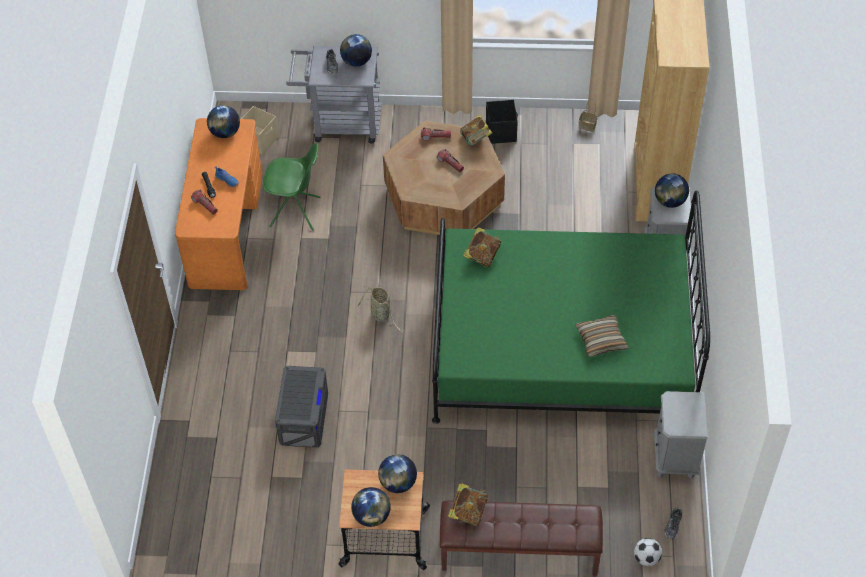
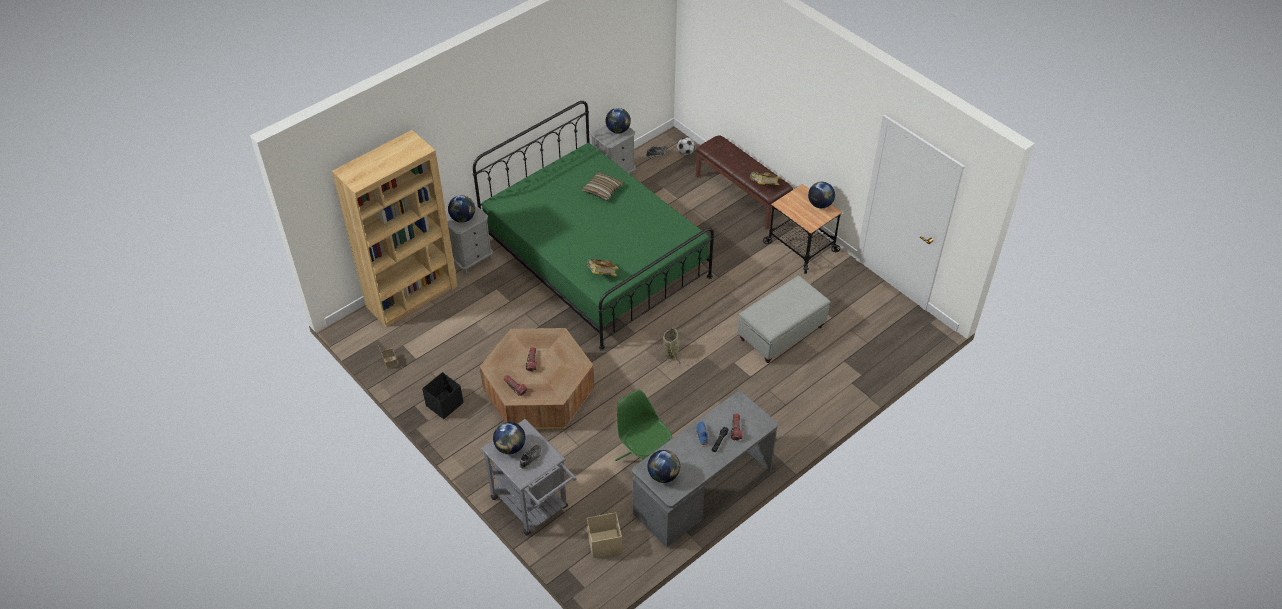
camera: 135 degrees left, 5 degrees down
orange desk [175,118,262,290] -> grey desk [632,391,778,547]
grey storage box [275,366,328,448] -> grey ottoman [738,275,831,363]
globe [378,454,417,493] -> globe moved to [606,108,631,134]
book [460,115,492,145] -> none

